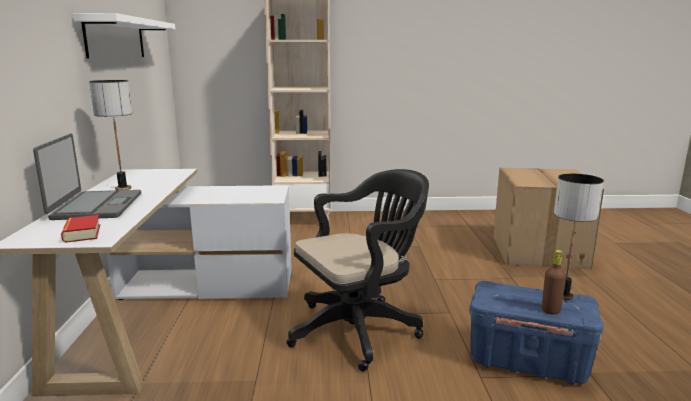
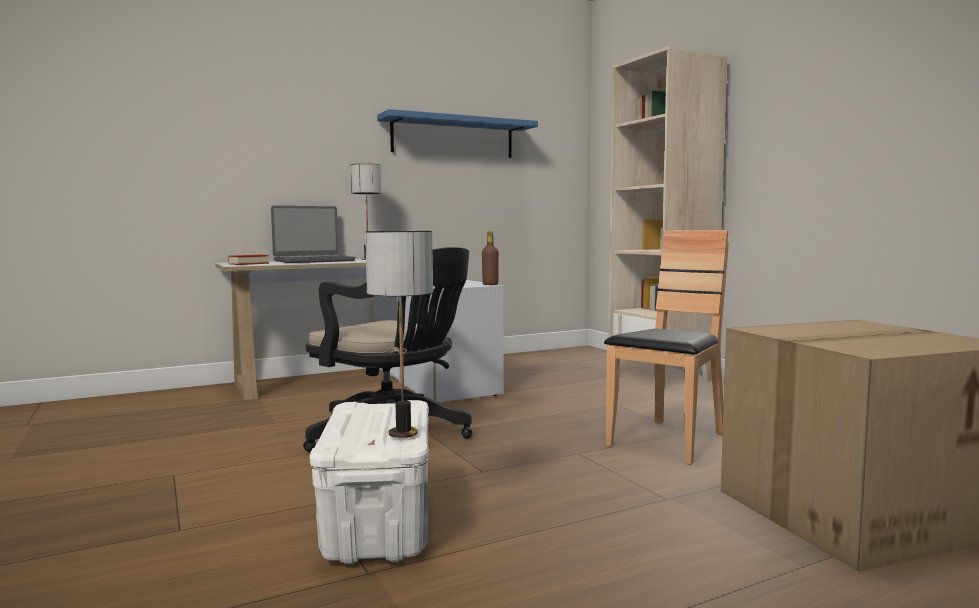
camera: 65 degrees right, 10 degrees down
white shelf [73,13,175,59] -> blue shelf [377,109,538,158]
blue storage box [469,281,604,385] -> white storage box [310,400,429,564]
brown bottle [542,250,566,314] -> brown bottle moved to [482,231,499,285]
none -> brown chair [604,230,729,465]

